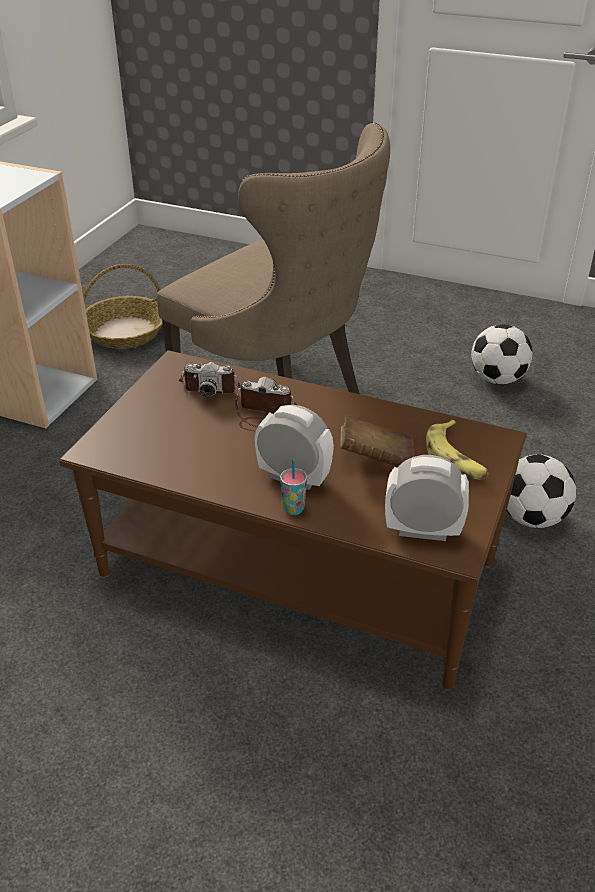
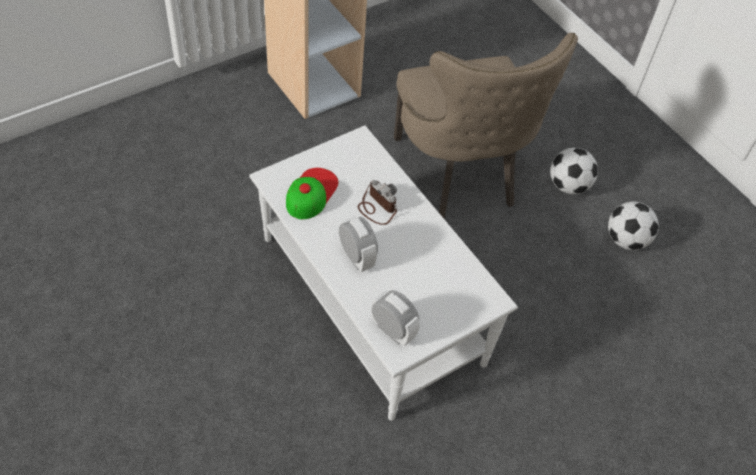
camera: 30 degrees right, 15 degrees up
brown coffee table [59,350,527,690] -> white coffee table [249,126,518,421]
basket [83,264,163,349] -> none
camera [179,362,240,397] -> none
cup [280,459,307,515] -> none
brown book [340,416,414,467] -> none
banana [426,420,488,480] -> none
football [507,454,576,528] -> football moved to [550,148,598,194]
none -> cap [286,168,338,219]

